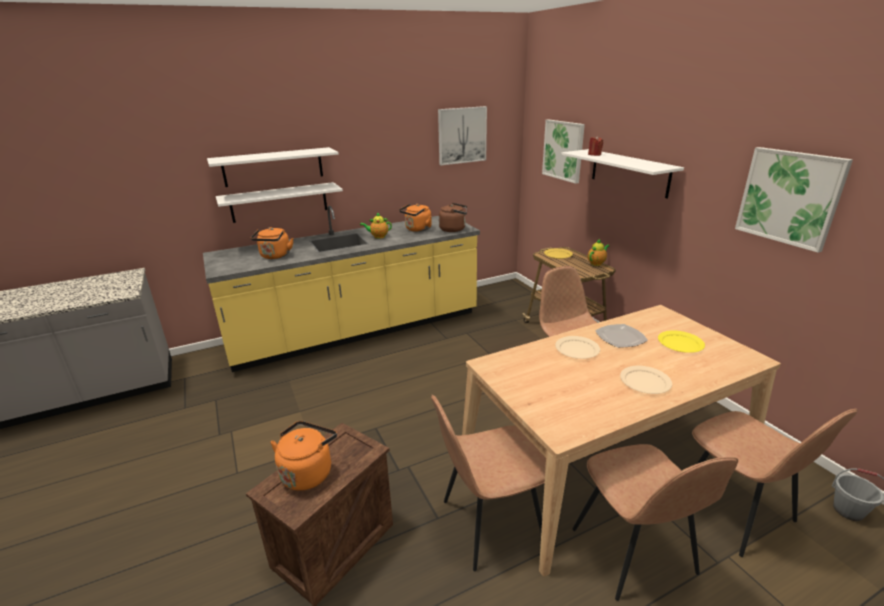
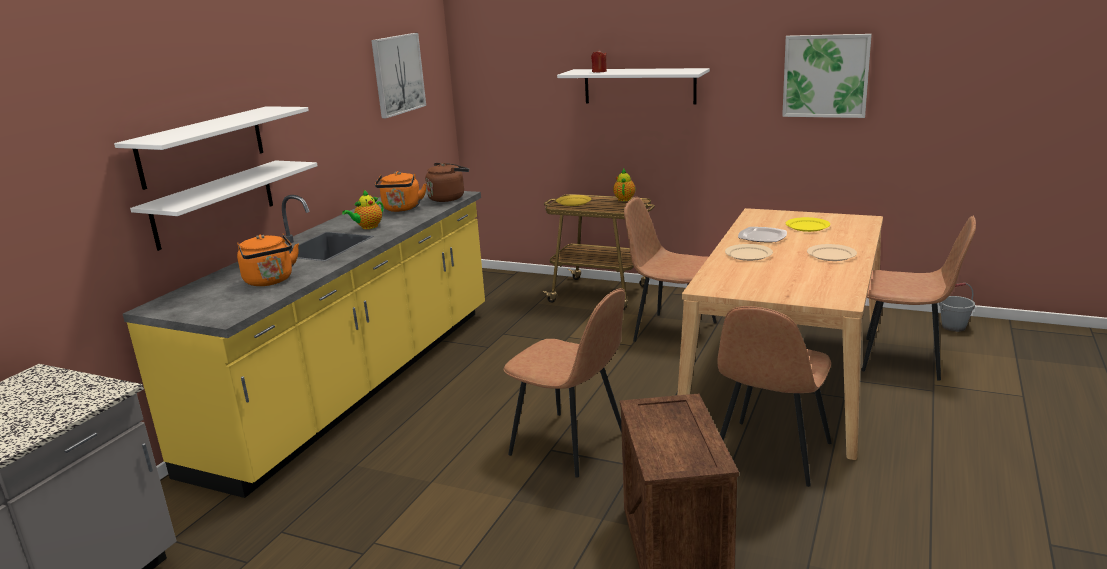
camera: 40 degrees left, 5 degrees down
orange kettle [270,421,337,491] -> none
picture [542,120,585,184] -> none
brown chair [572,444,738,601] -> brown chair moved to [504,288,625,478]

